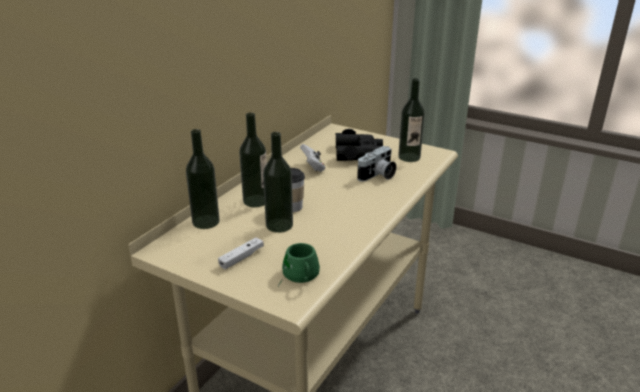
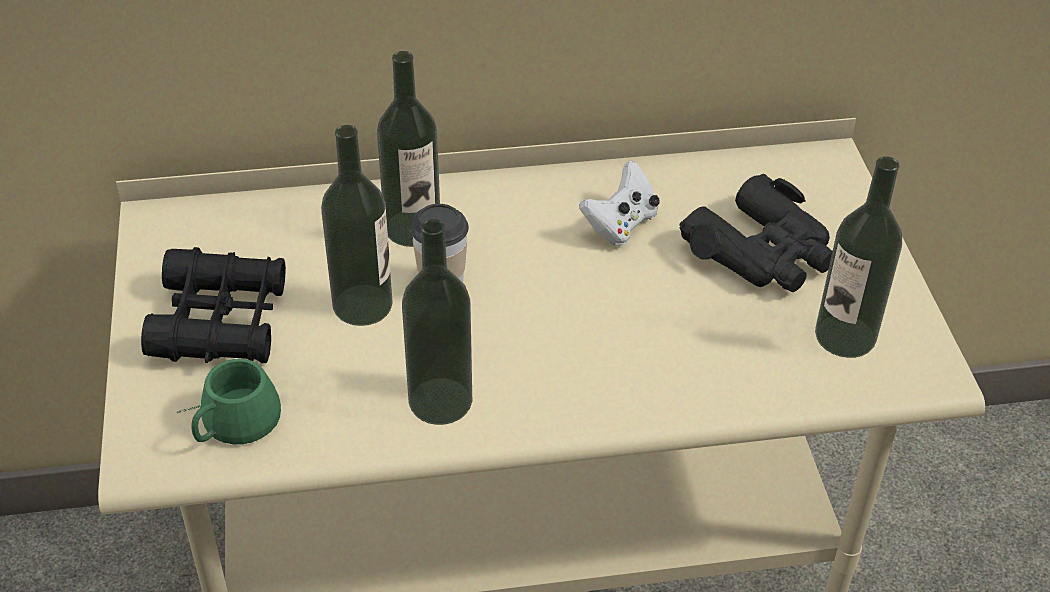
camera: 50 degrees right, 15 degrees up
bottle [186,129,220,229] -> bottle moved to [402,219,472,425]
white game controller [218,237,264,269] -> black binoculars [141,247,286,363]
camera [357,146,397,182] -> none

